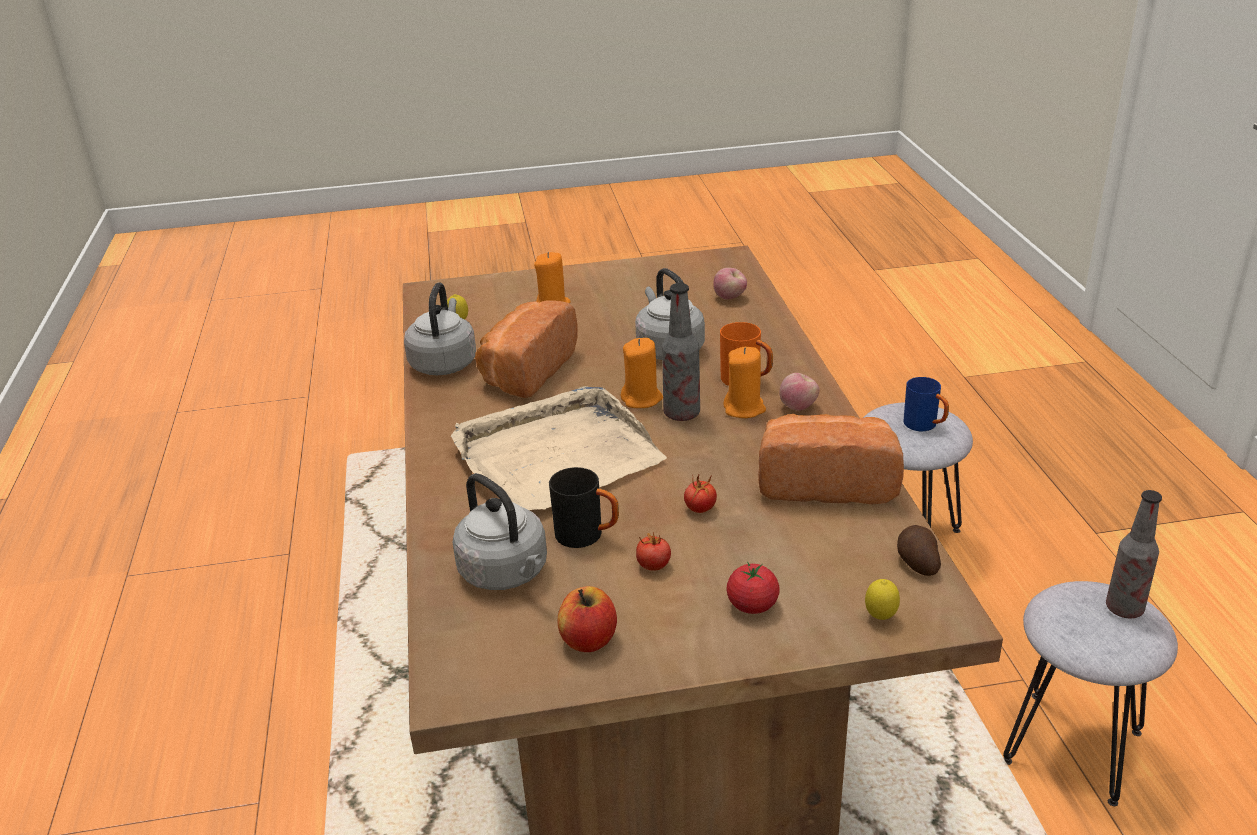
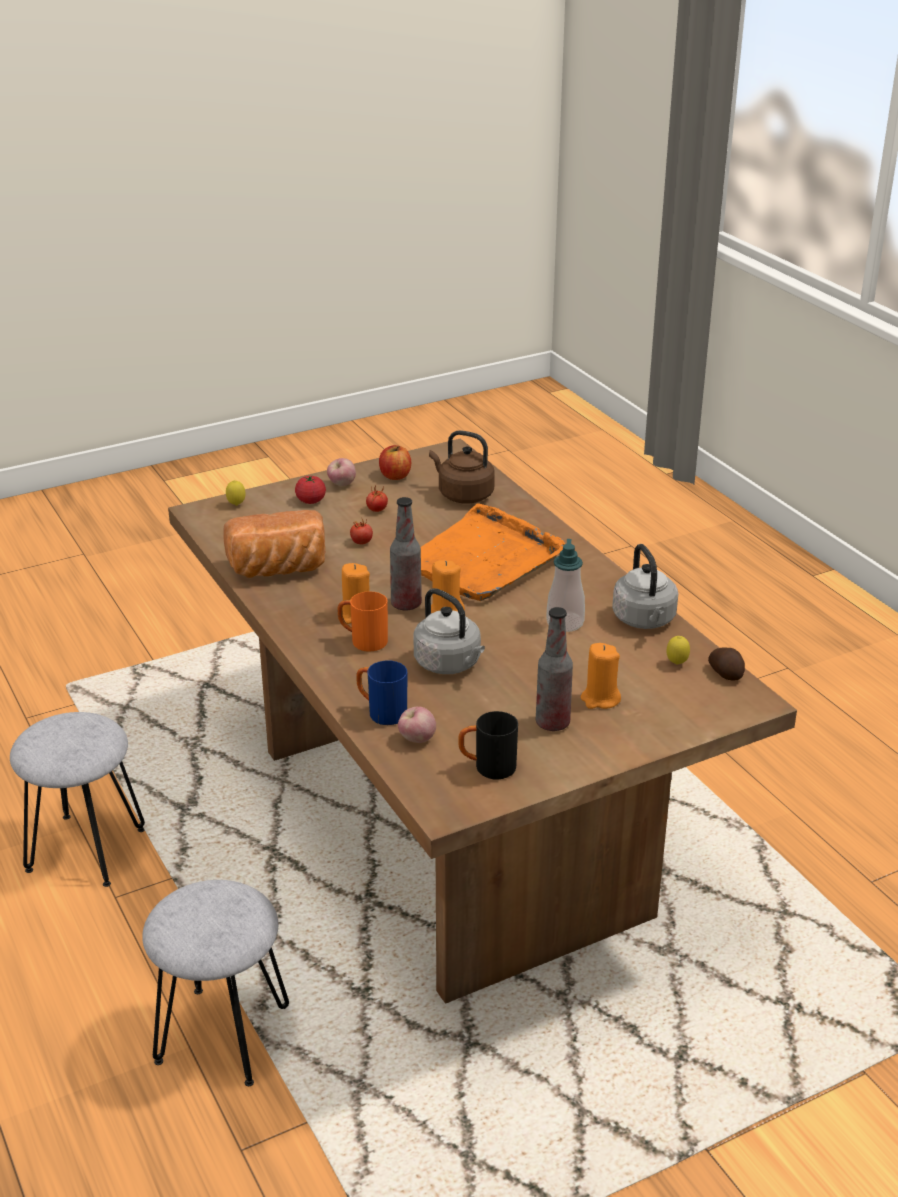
camera: 160 degrees right, 0 degrees up
beige tray [451,386,667,510] -> orange tray [421,503,565,601]
grey kettle [452,473,547,590] -> brown kettle [429,430,495,503]
bread [475,300,578,398] -> soap dispenser [546,539,585,632]
black mug [549,467,619,548] -> black mug moved to [458,711,518,779]
apple [780,373,820,411] -> apple moved to [327,458,356,486]
potato [897,525,941,576] -> potato moved to [708,647,745,681]
blue mug [903,377,949,431] -> blue mug moved to [356,660,407,725]
bottle [1106,490,1162,618] -> bottle moved to [536,607,573,731]

